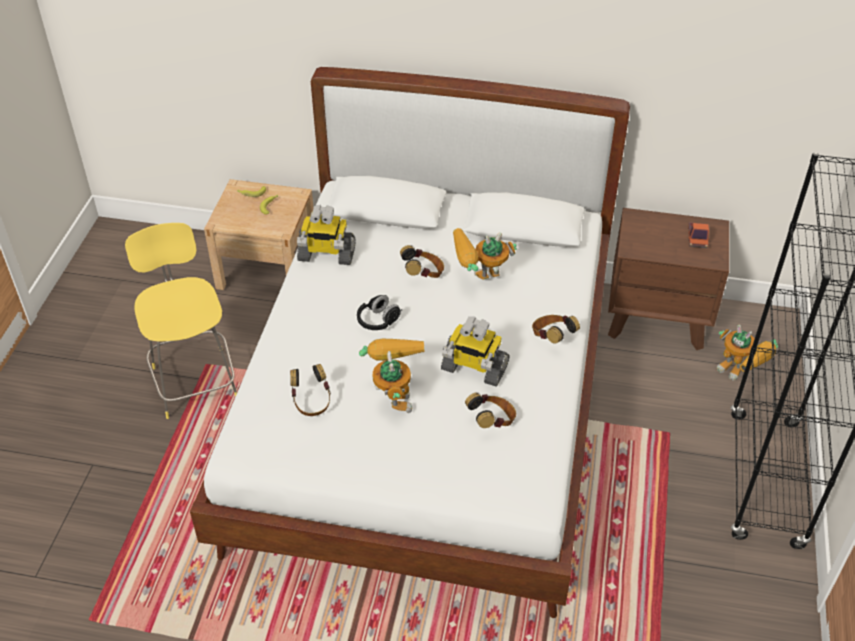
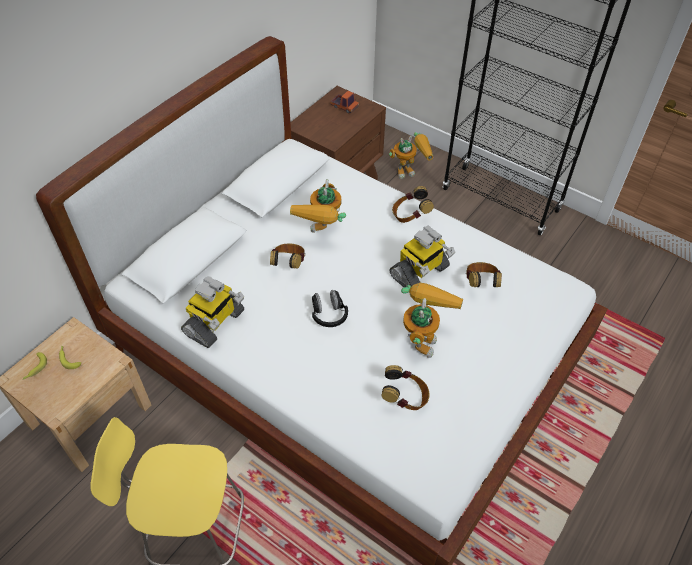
camera: 65 degrees left, 5 degrees up
toy robot [359,339,424,413] -> toy robot turned 90 degrees clockwise [401,283,463,358]

